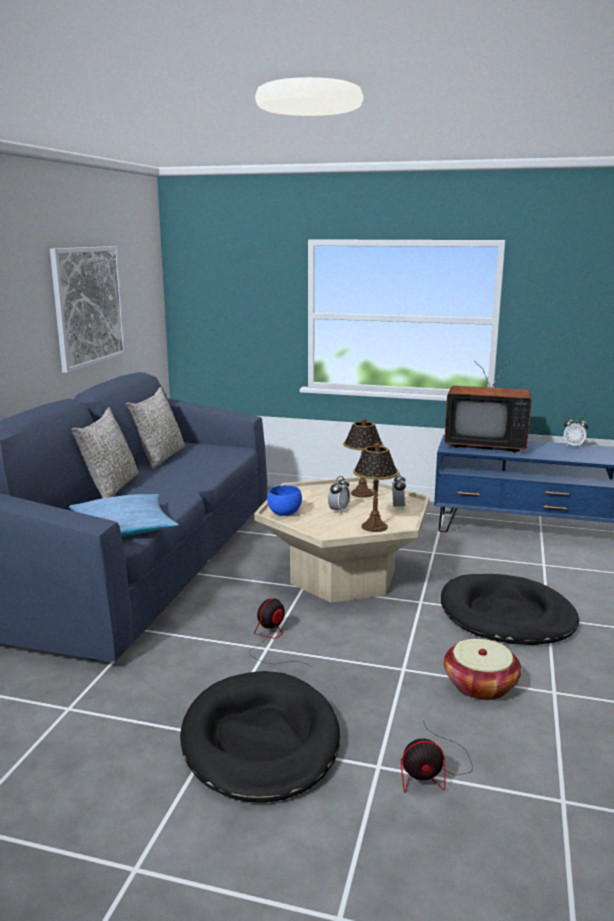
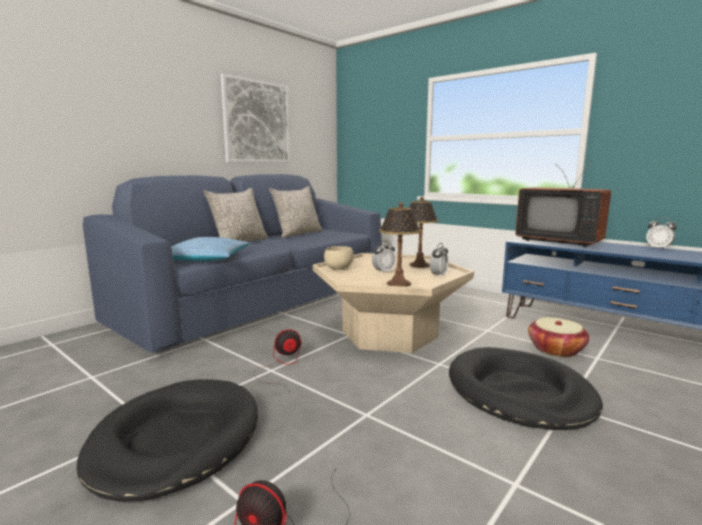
camera: 25 degrees right, 5 degrees down
blue bowl [267,485,302,516] -> beige bowl [324,246,354,270]
basket [444,639,521,700] -> basket moved to [528,317,589,357]

